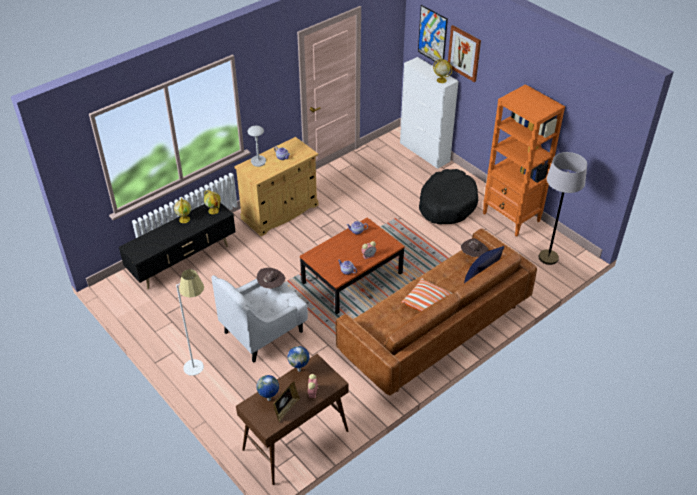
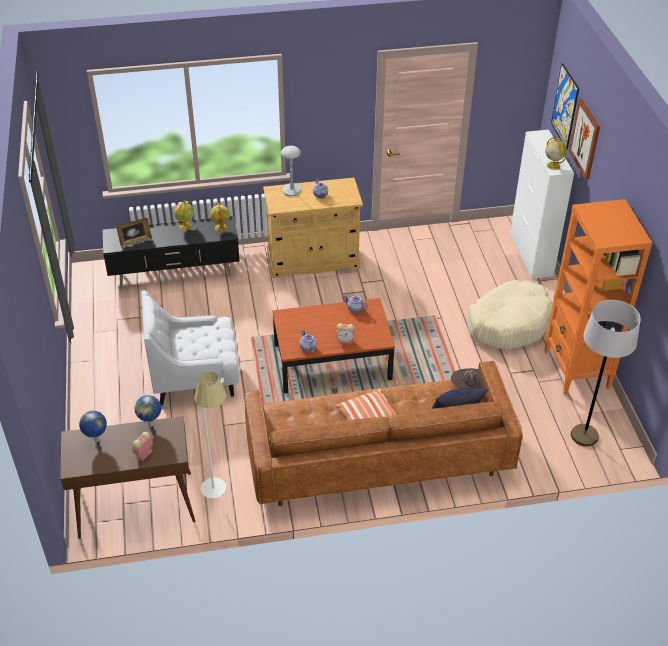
camera: 30 degrees right, 0 degrees up
white floor lamp [176,269,204,376] -> white floor lamp moved to [194,372,227,499]
brown hat [257,268,285,289] -> none
picture frame [273,381,300,422] -> picture frame moved to [117,218,152,247]
black dog bed [419,169,478,224] -> beige dog bed [467,280,553,349]

